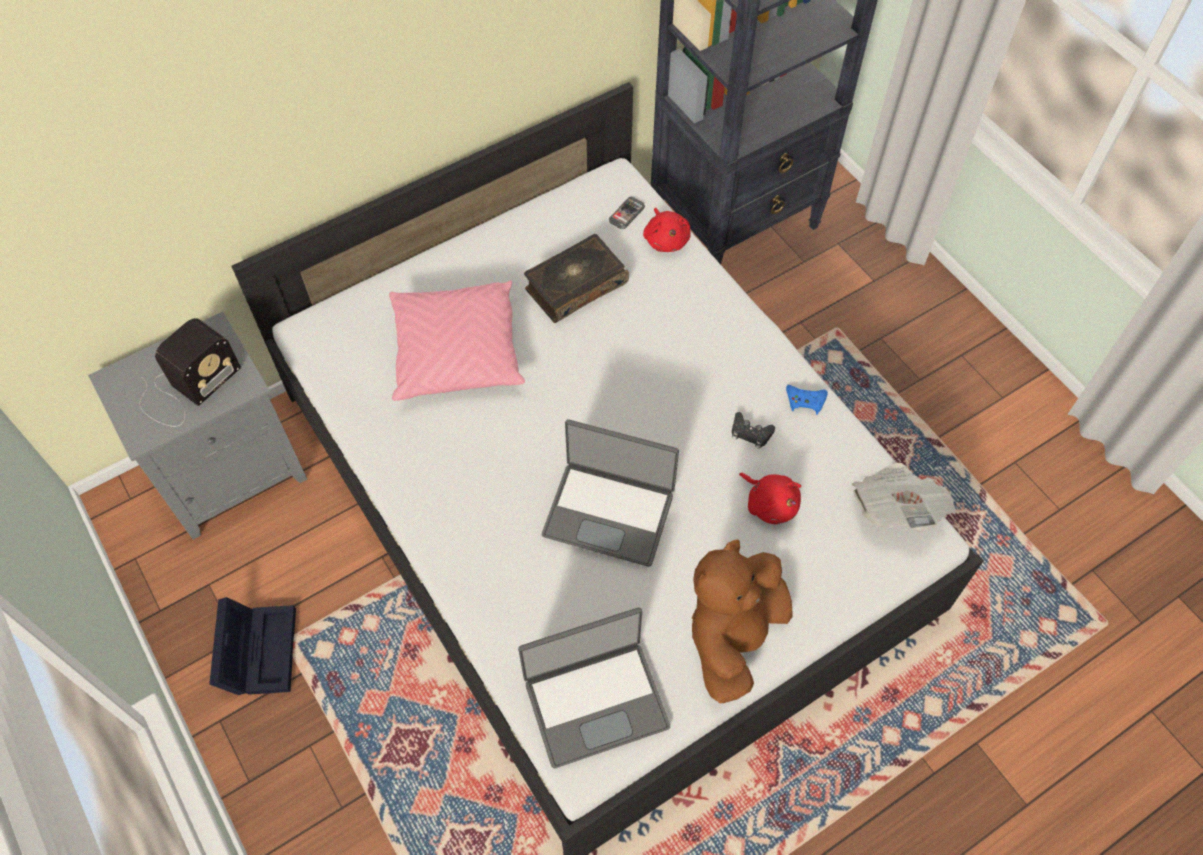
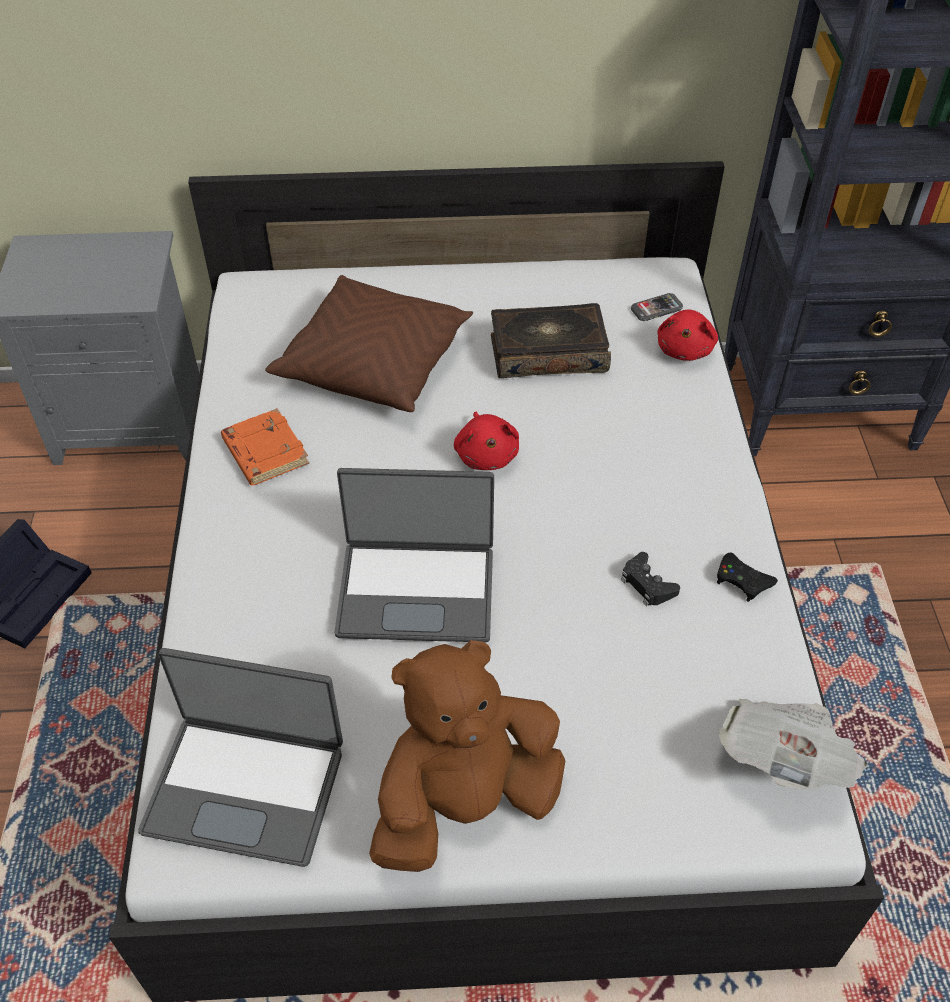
camera: 30 degrees right, 10 degrees down
radio [140,318,241,427] -> none
pink pillow [389,280,525,401] -> brown pillow [265,275,473,412]
laptop [542,419,679,567] -> laptop turned 45 degrees counterclockwise [334,468,494,643]
red plush toy [739,473,801,524] -> red plush toy moved to [454,412,519,470]
blue game controller [786,385,828,415] -> black game controller [717,552,778,602]
none -> orange book [221,408,309,486]

